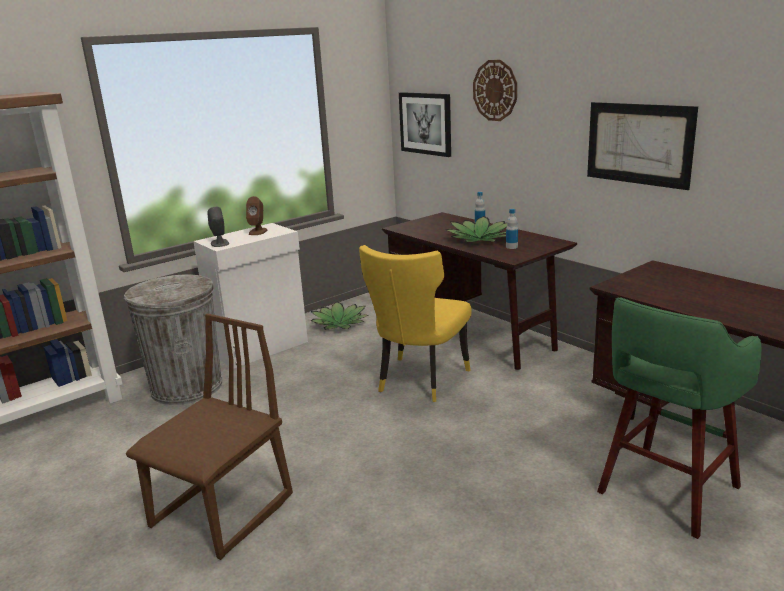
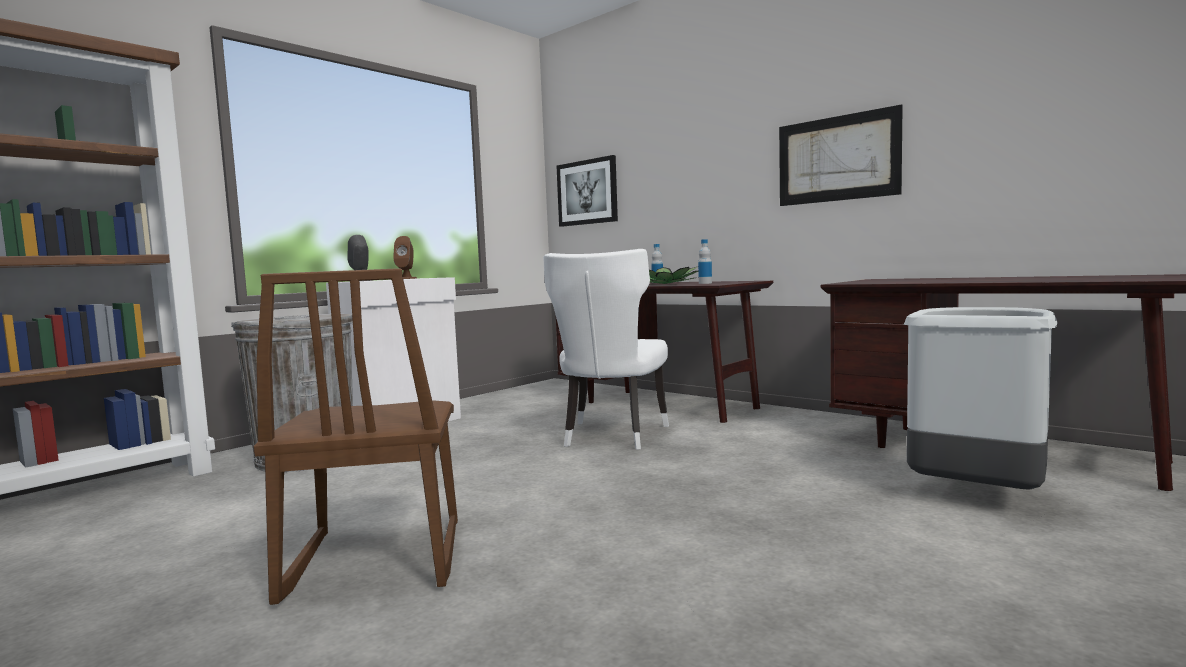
camera: 10 degrees left, 15 degrees down
brown chair [126,313,293,560] -> brown chair turned 150 degrees clockwise [253,268,458,605]
potted plant [311,301,369,330] -> none
yellow chair [359,245,472,402] -> white chair [543,249,669,450]
wall clock [473,60,517,121] -> none
green stool [597,297,761,539] -> grey trash can [904,307,1058,490]

